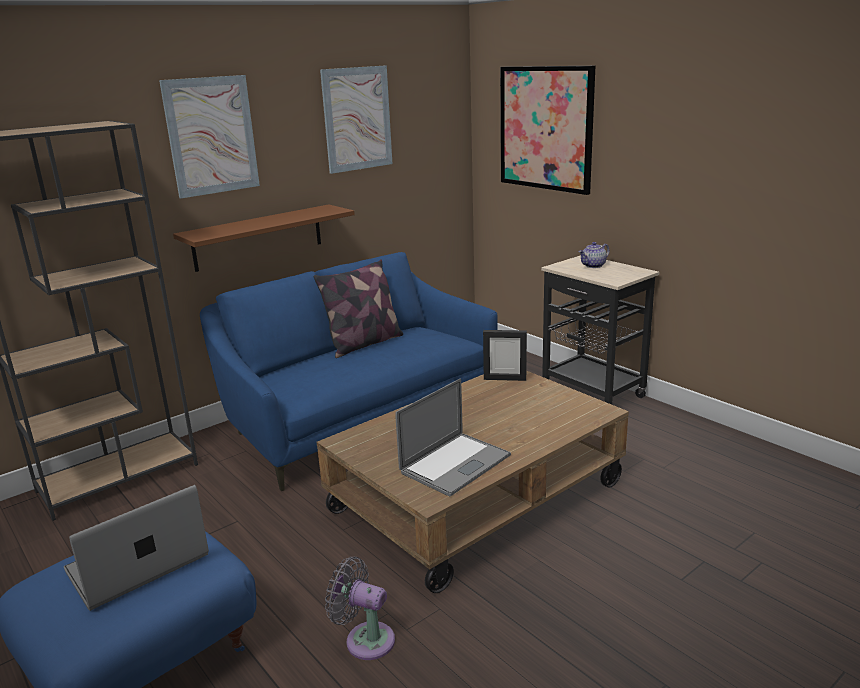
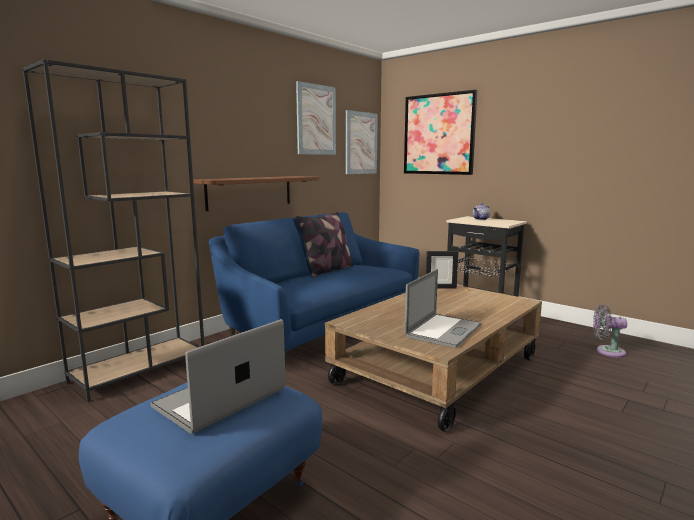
camera: 10 degrees left, 10 degrees down
picture [159,75,260,199] -> picture moved to [346,110,378,174]
grey fan [325,556,395,660] -> grey fan moved to [593,305,627,358]

